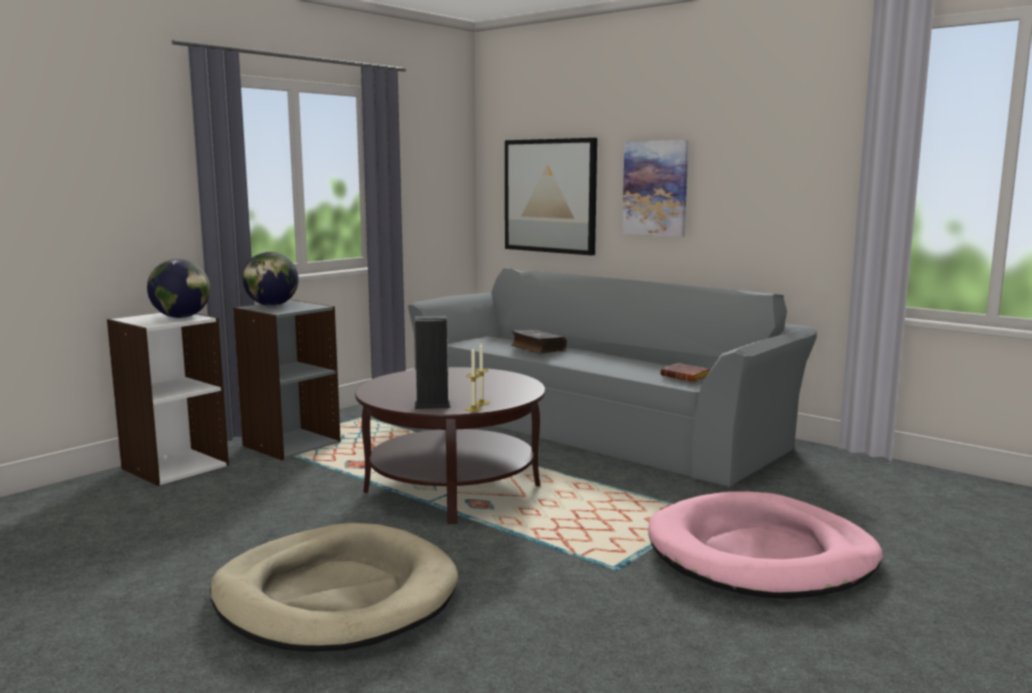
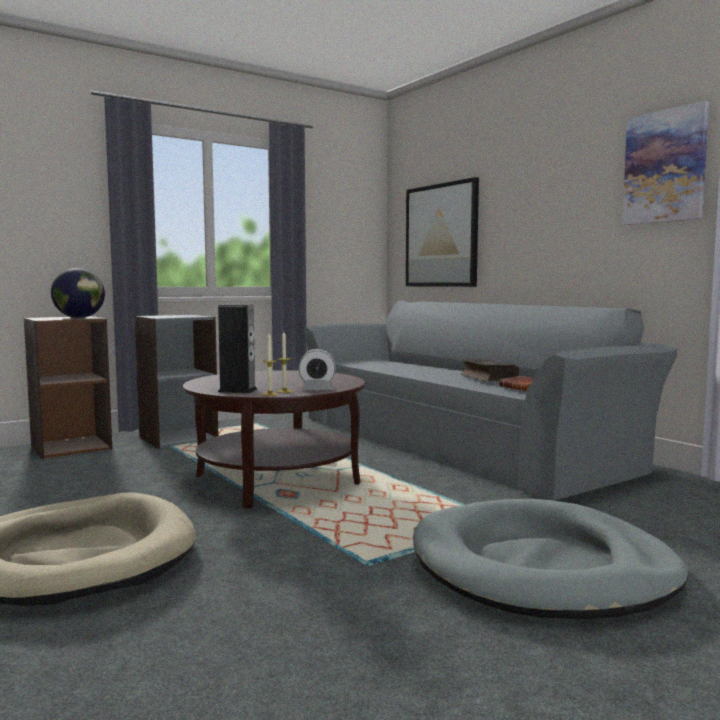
camera: 15 degrees right, 5 degrees down
white bookcase [107,313,229,486] -> brown bookcase [24,316,112,459]
globe [242,252,299,306] -> none
book [511,329,567,354] -> book moved to [461,359,519,381]
picture [622,140,689,237] -> picture moved to [622,101,709,225]
pink dog bed [648,491,883,599] -> grey dog bed [413,499,688,619]
none -> alarm clock [298,349,336,390]

